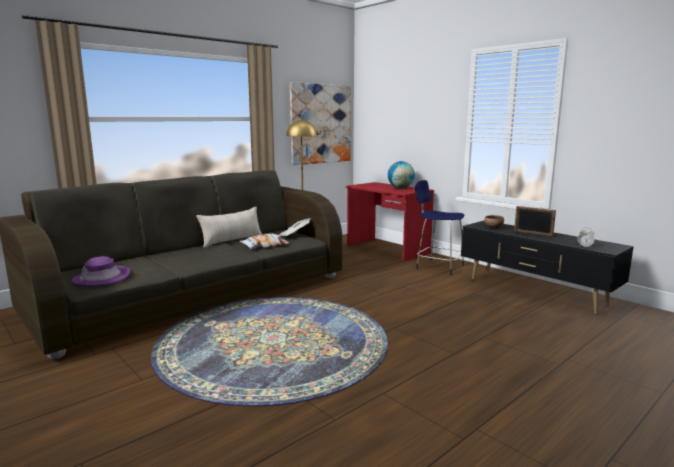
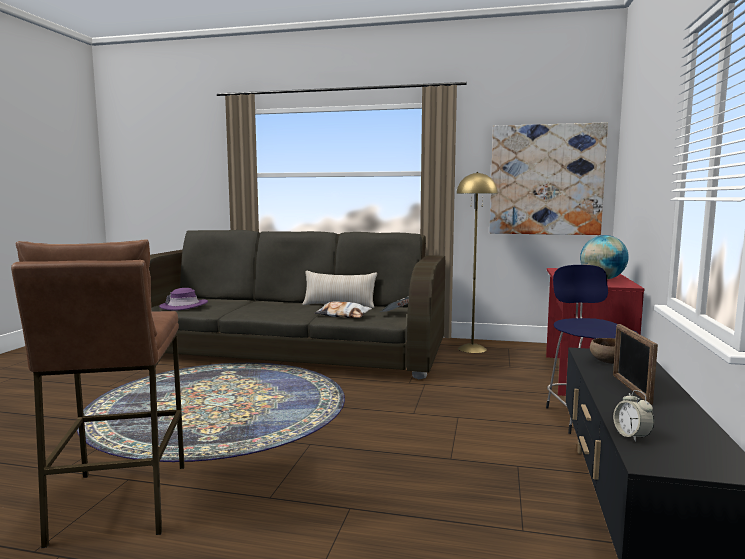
camera: 55 degrees right, 5 degrees down
none -> brown stool [11,239,185,548]

